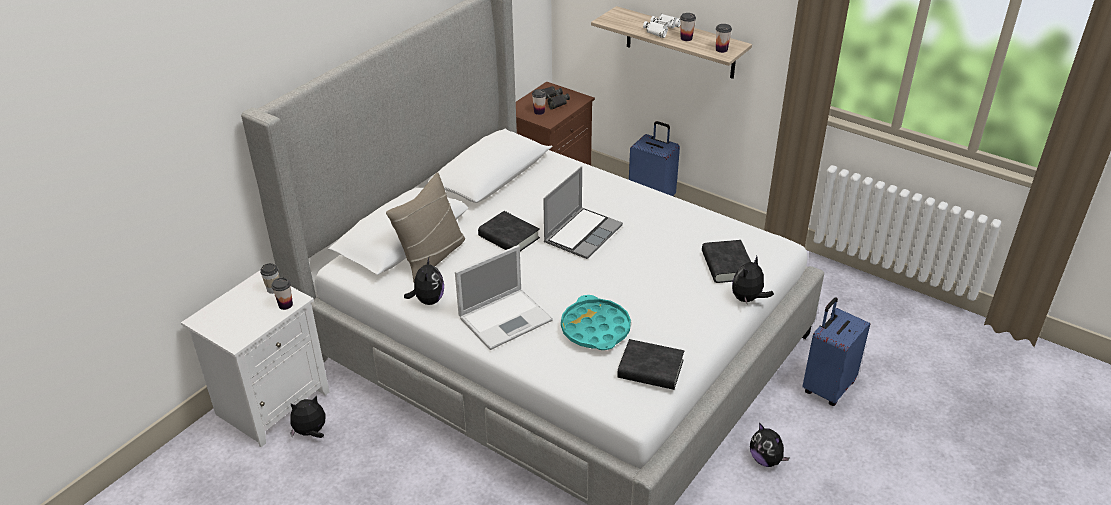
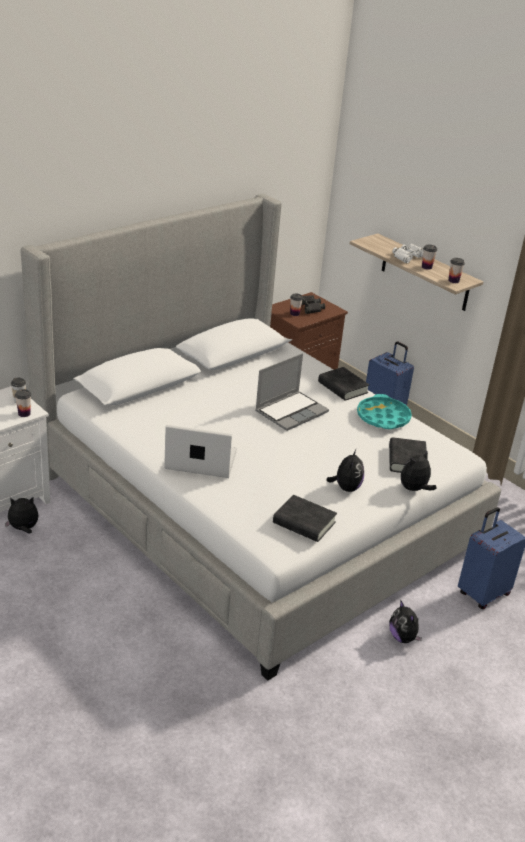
camera: 10 degrees right, 5 degrees down
beige pillow [386,172,465,282] -> none
plush toy [404,257,444,305] -> plush toy moved to [326,448,364,492]
laptop [455,245,553,350] -> laptop turned 150 degrees counterclockwise [164,425,237,478]
black book [478,211,540,251] -> black book moved to [318,367,369,401]
turquoise tray [561,295,631,350] -> turquoise tray moved to [357,394,412,429]

